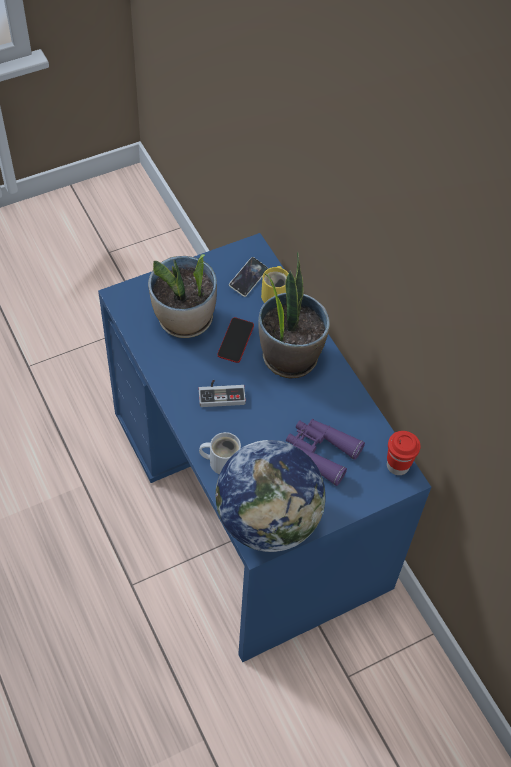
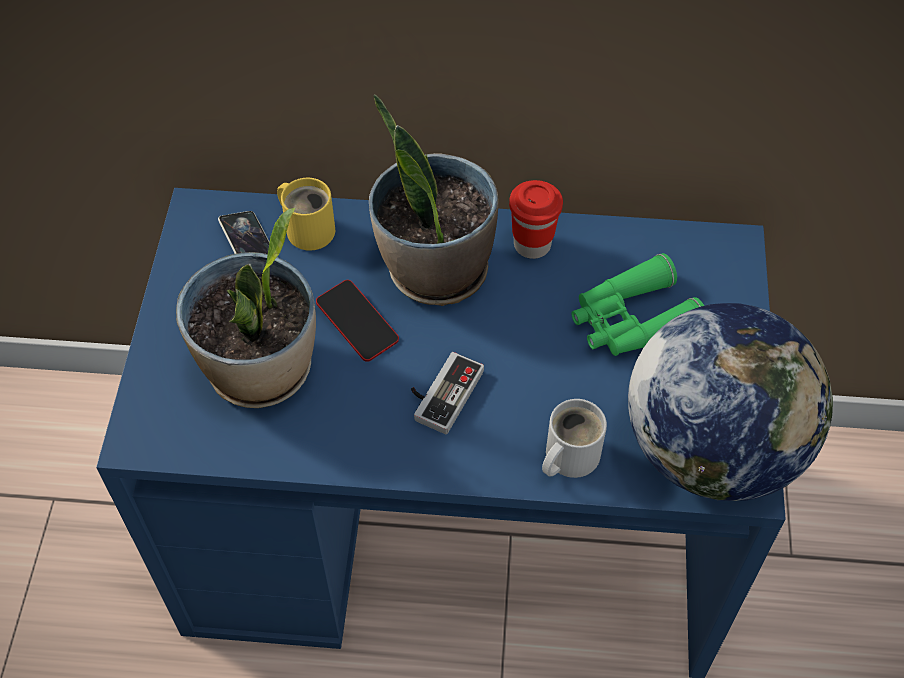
camera: 55 degrees left, 0 degrees up
purple binoculars [286,419,365,486] -> green binoculars [571,253,704,356]
red cup [387,431,421,475] -> red cup moved to [509,180,563,259]

